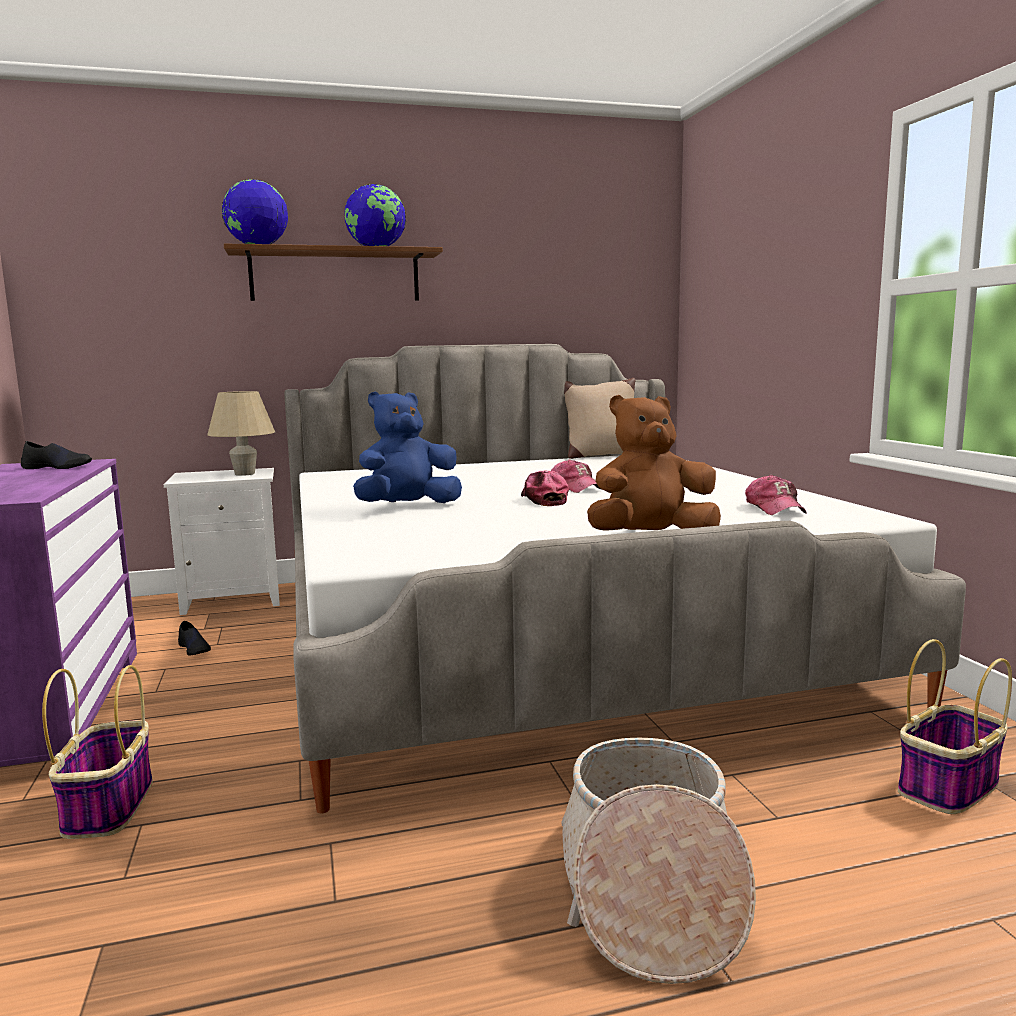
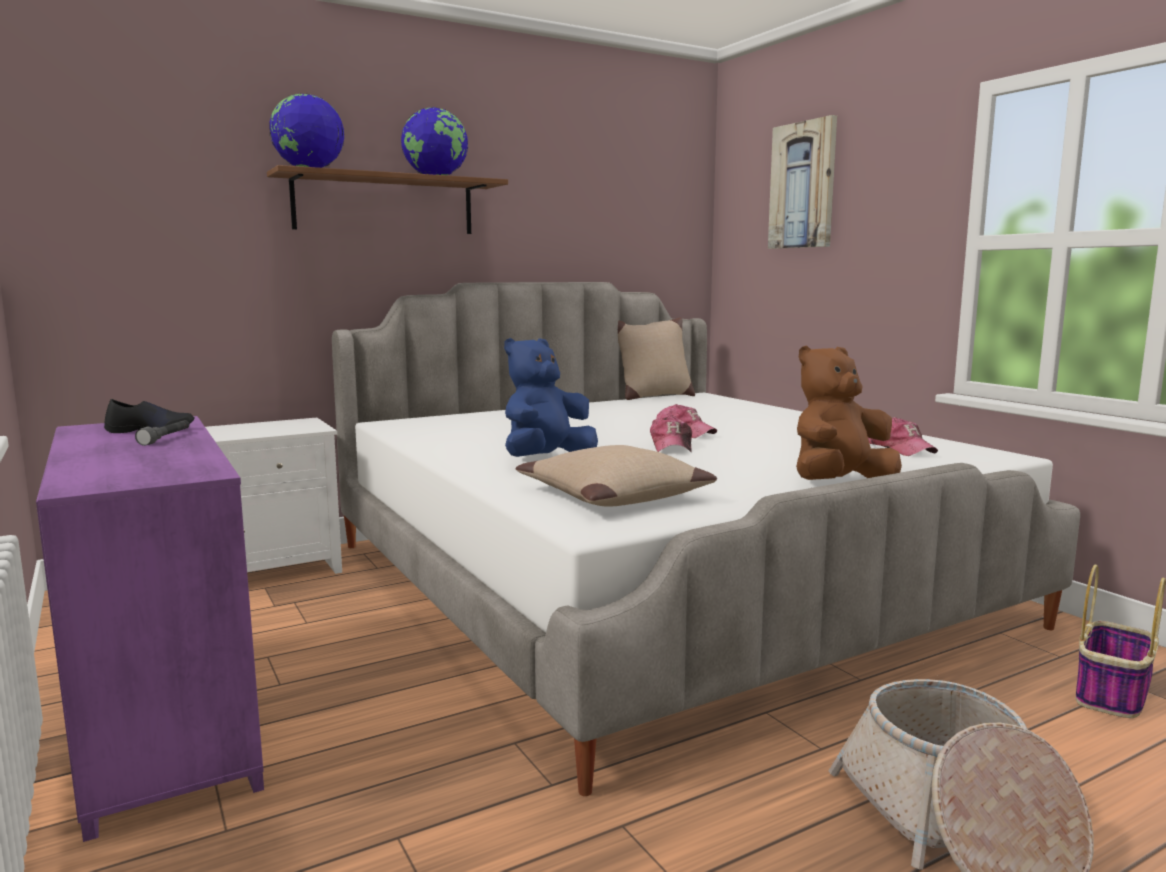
camera: 15 degrees left, 0 degrees up
basket [42,665,153,839] -> none
black shoe [178,621,211,655] -> none
beige table lamp [207,391,275,476] -> none
cap [521,471,569,506] -> cap turned 150 degrees counterclockwise [650,415,692,452]
none -> grey flashlight [135,420,189,446]
none -> beige pillow [516,445,717,506]
none -> picture [768,115,837,249]

